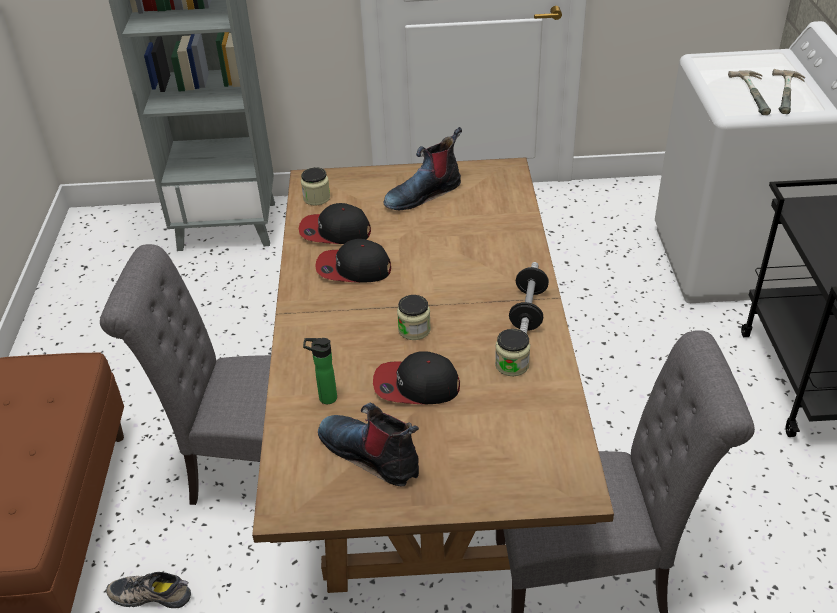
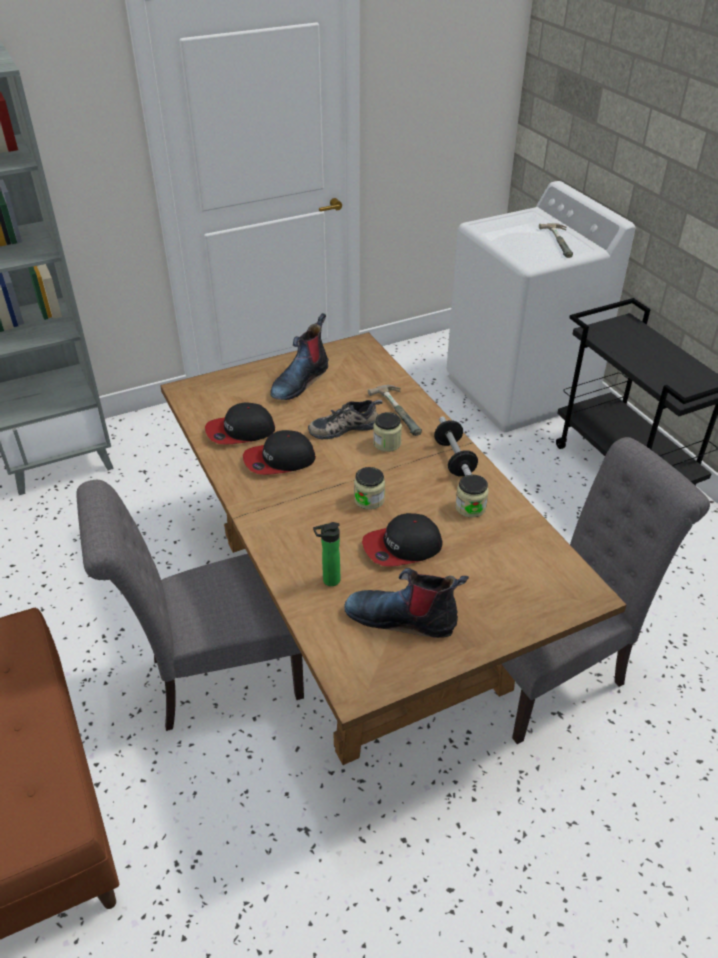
camera: 25 degrees left, 0 degrees up
shoe [106,572,191,608] -> shoe moved to [308,400,382,440]
jar [301,167,330,206] -> jar moved to [373,412,402,452]
hammer [728,70,771,115] -> hammer moved to [368,385,422,436]

